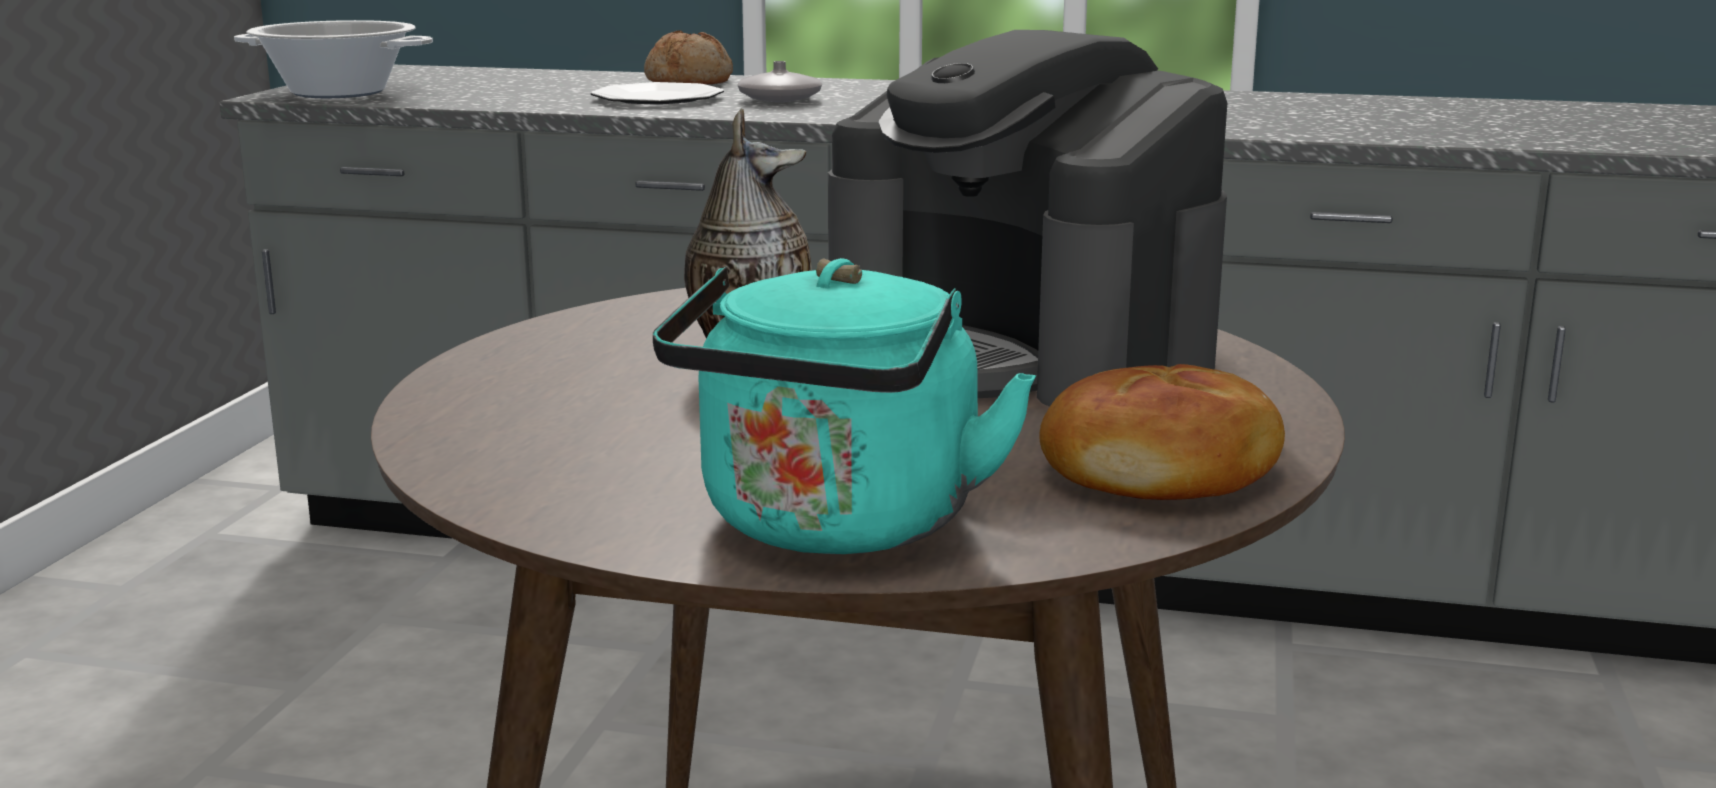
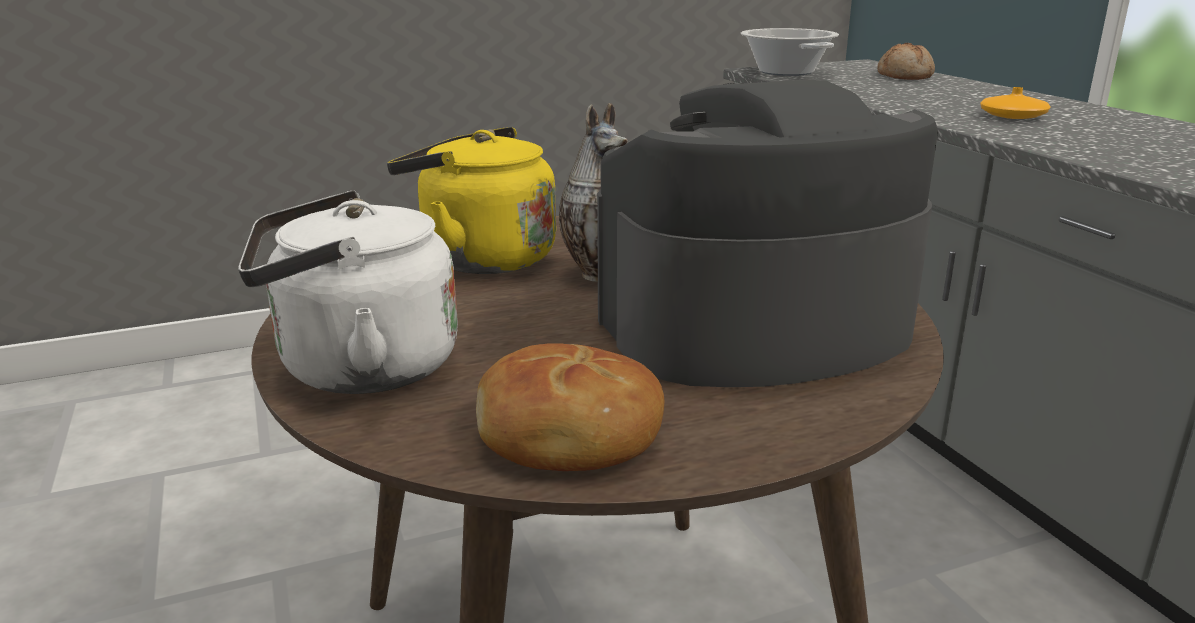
camera: 55 degrees right, 5 degrees up
plate [590,82,724,105] -> none
bread [644,30,733,84] -> bread moved to [877,43,935,80]
turquoise kettle [653,258,1036,555] -> white kettle [238,191,458,394]
grey vase [737,61,822,102] -> orange vase [980,87,1050,119]
coffee machine [828,30,1227,407] -> coffee machine turned 60 degrees clockwise [597,80,938,387]
none -> yellow kettle [387,127,556,274]

